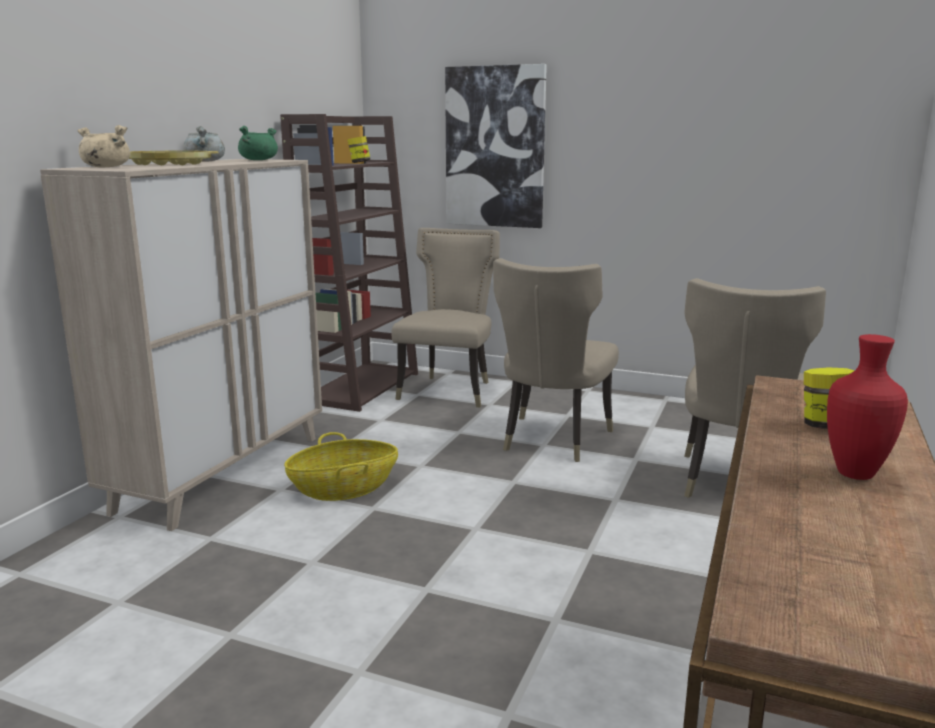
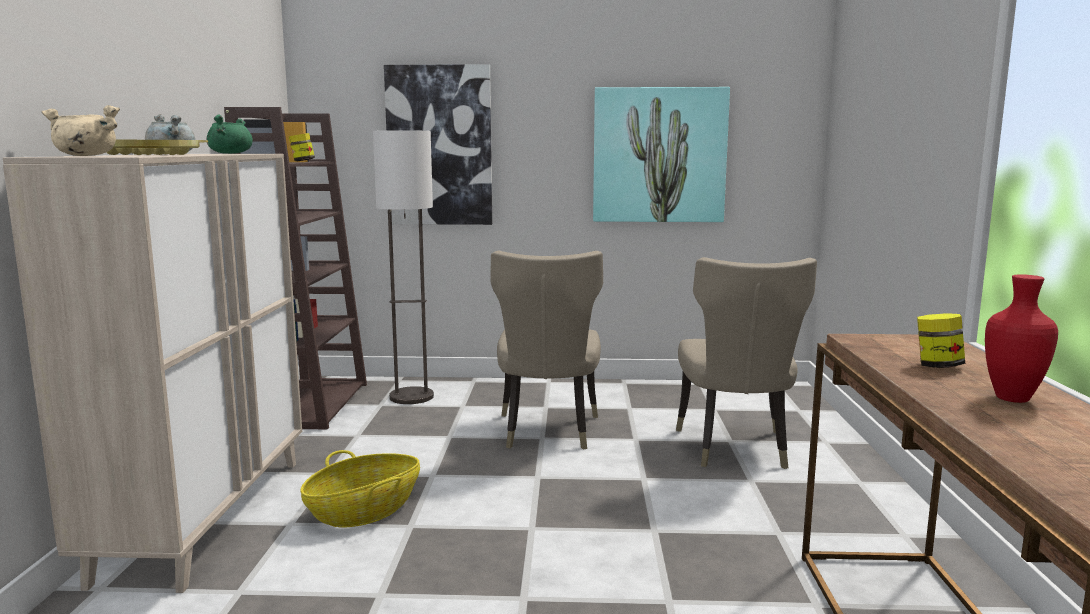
camera: 20 degrees left, 5 degrees down
beige chair [391,228,500,407] -> floor lamp [373,130,434,404]
none -> picture [593,87,730,222]

